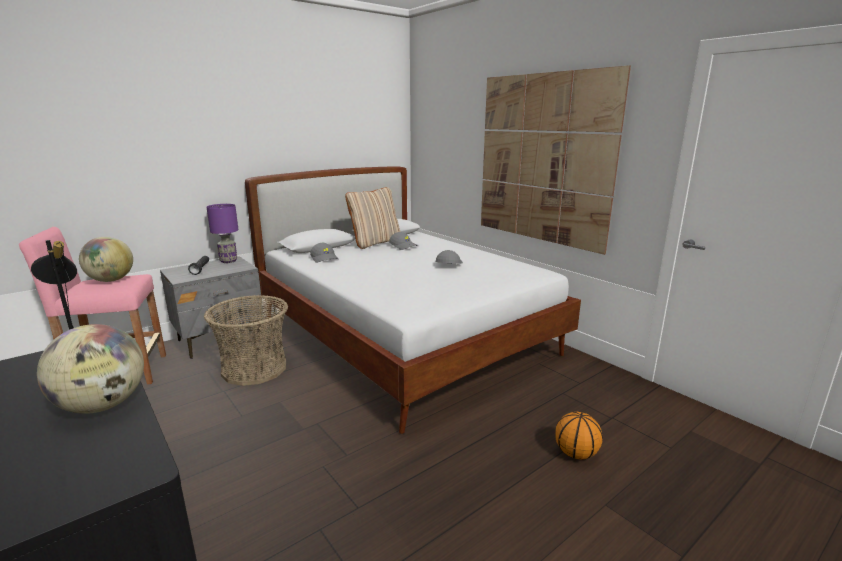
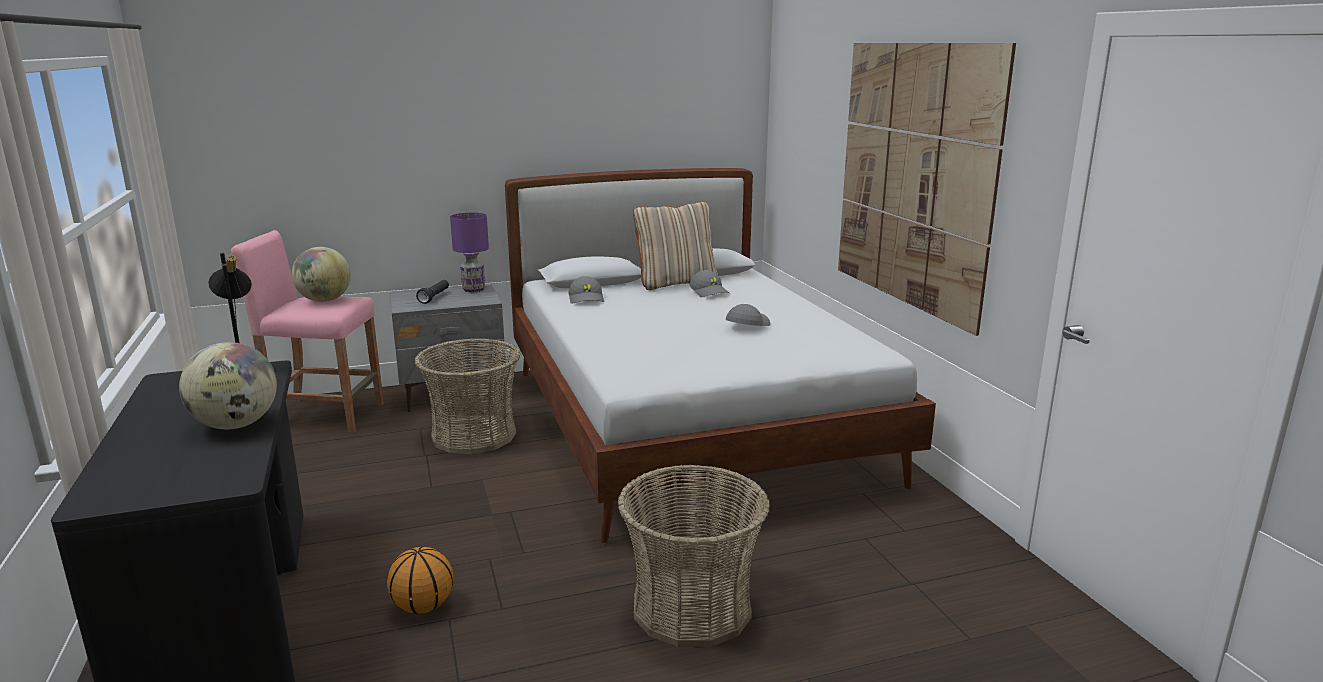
camera: 20 degrees right, 0 degrees up
basketball [555,412,603,459] -> basketball moved to [387,547,453,614]
none -> basket [618,465,770,647]

